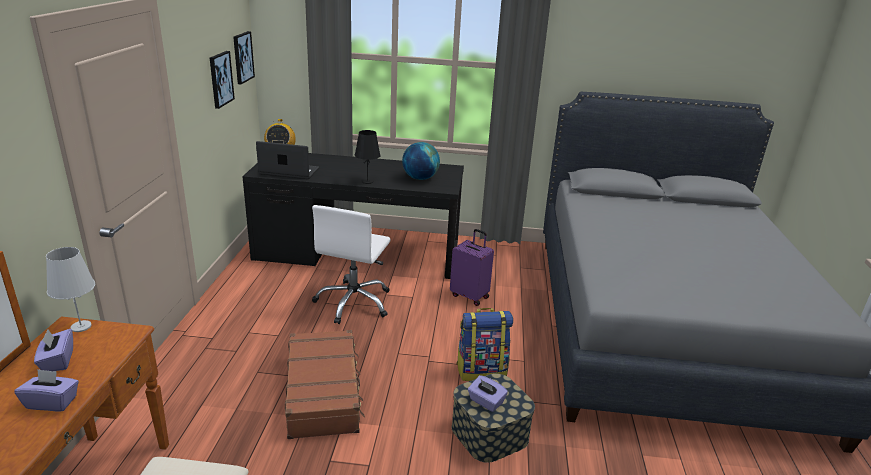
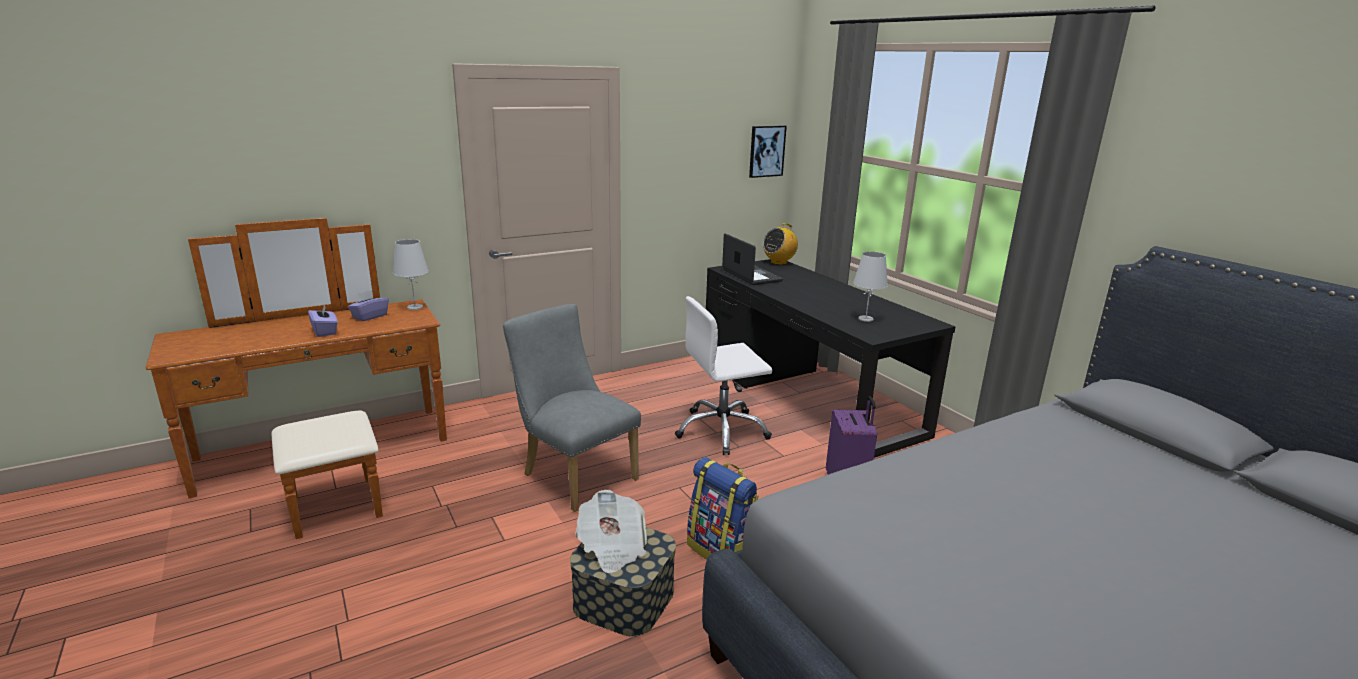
camera: 55 degrees right, 5 degrees down
picture [210,51,235,109] -> none
brown suitcase [285,330,365,439] -> grey chair [503,304,641,512]
black table lamp [355,130,380,184] -> none
globe [402,142,440,180] -> white table lamp [853,251,888,322]
purple tissue box [468,375,508,412] -> newspaper [575,490,647,573]

